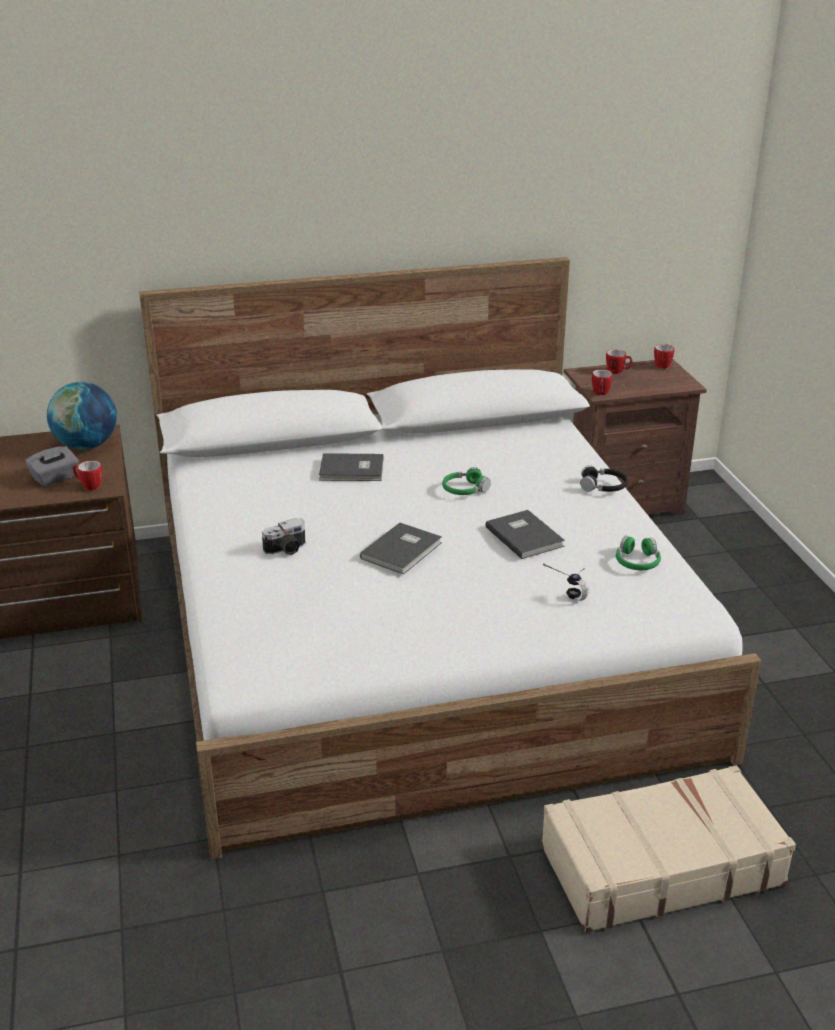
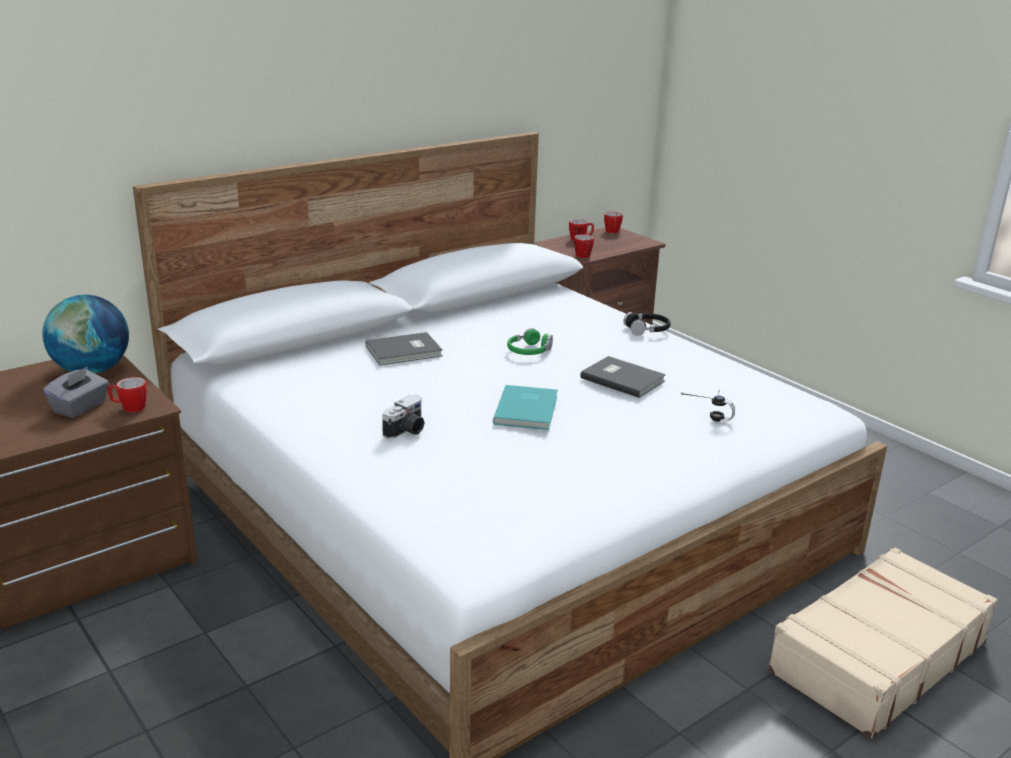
camera: 25 degrees left, 5 degrees down
grey book [360,523,442,574] -> turquoise book [493,385,558,430]
green headphones [616,536,661,570] -> none

